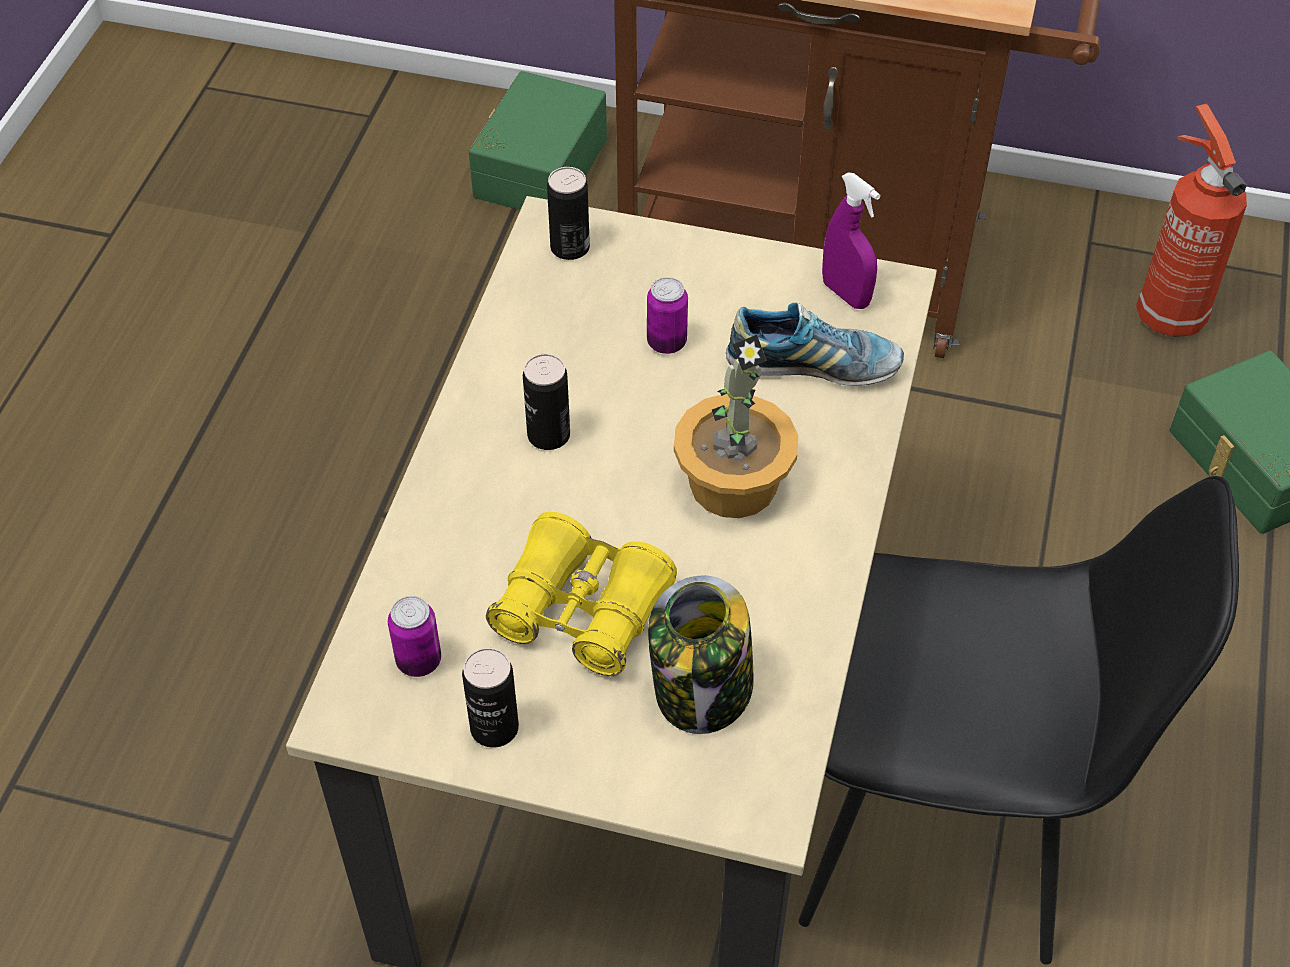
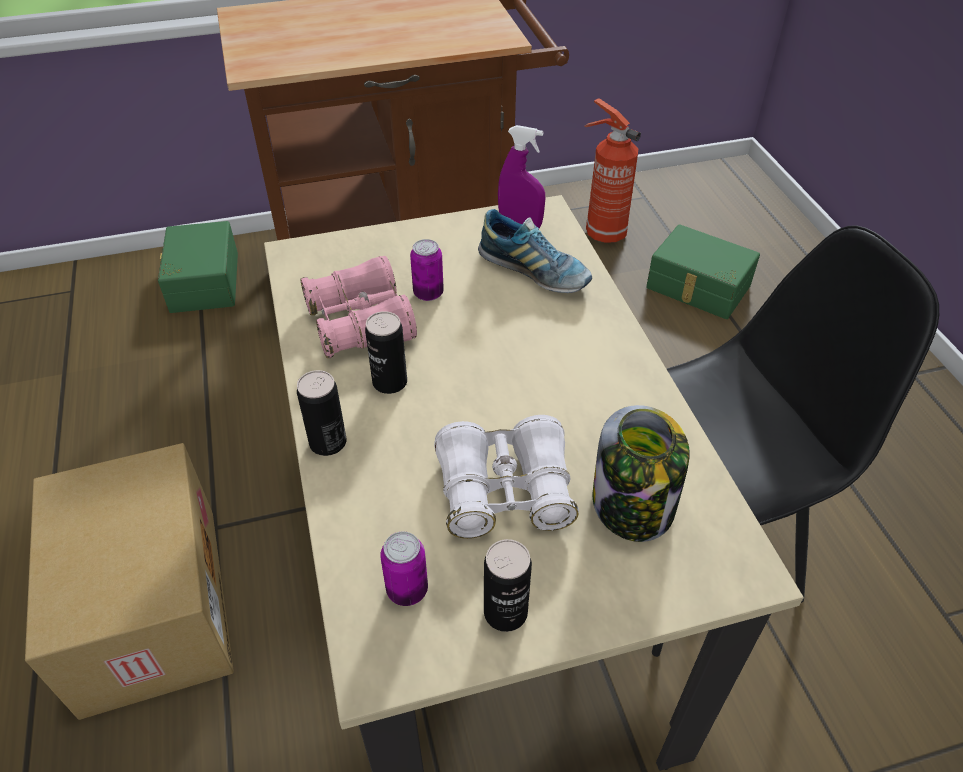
camera: 30 degrees left, 5 degrees down
yellow binoculars [486,512,677,676] -> white binoculars [434,415,579,539]
can [547,167,590,260] -> can moved to [297,370,347,456]
potted plant [674,335,798,518] -> none
shoe [726,303,904,386] -> shoe turned 60 degrees clockwise [478,209,592,293]
none -> cardboard box [25,443,234,720]
none -> pink binoculars [301,256,417,358]

